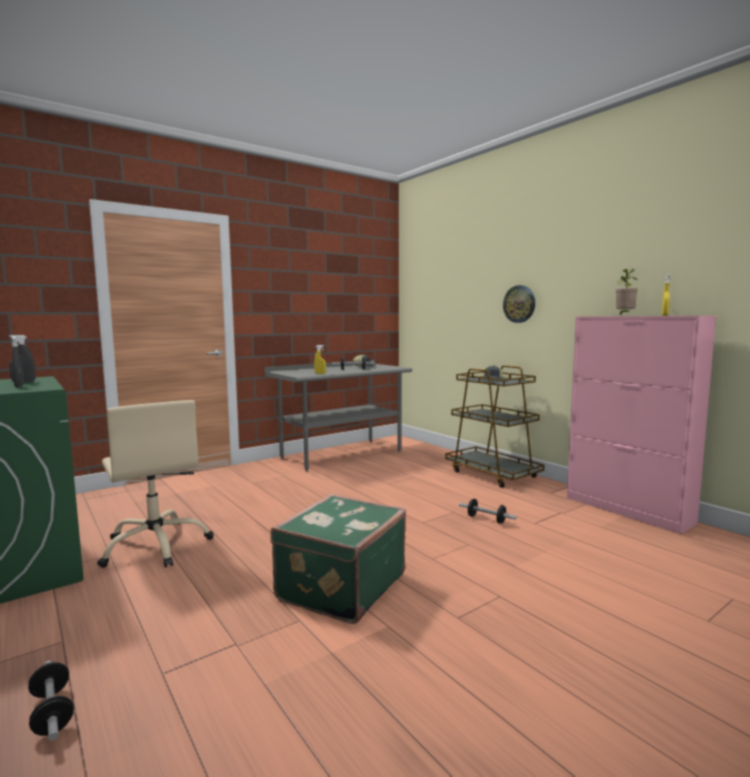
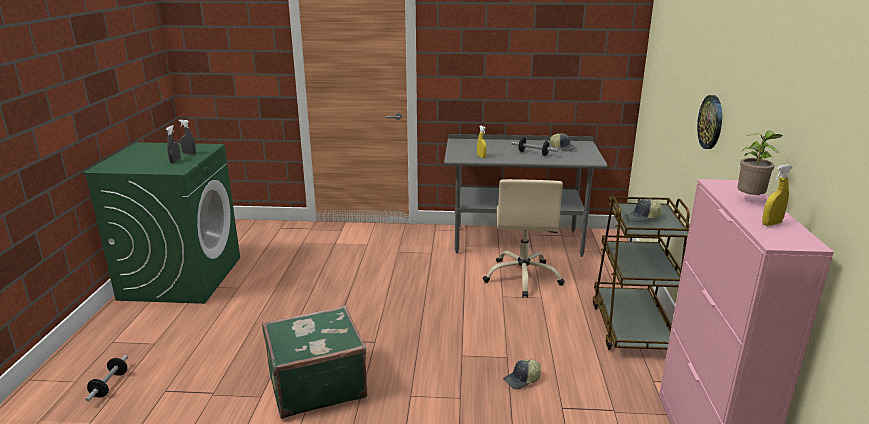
camera: 40 degrees right, 15 degrees up
beige office chair [97,400,213,568] -> beige office chair moved to [483,179,565,298]
dumbbell [459,499,517,524] -> cap [503,359,541,389]

